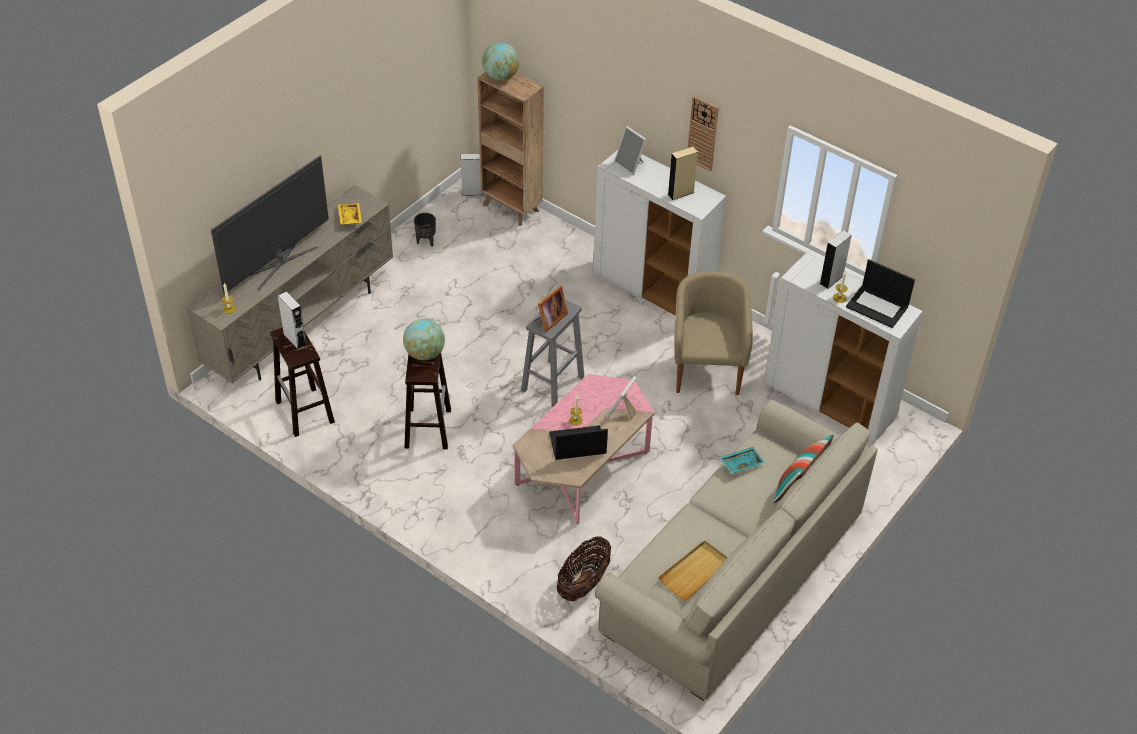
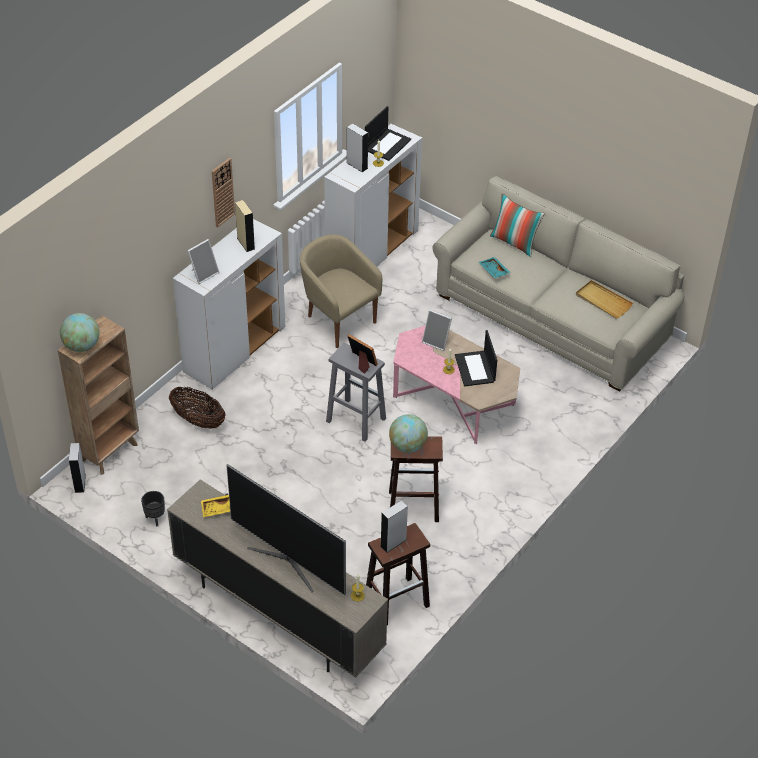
camera: 90 degrees left, 0 degrees up
basket [557,536,611,601] -> basket moved to [169,386,226,429]
beige armchair [674,271,753,395] -> beige armchair turned 45 degrees clockwise [300,235,382,348]

